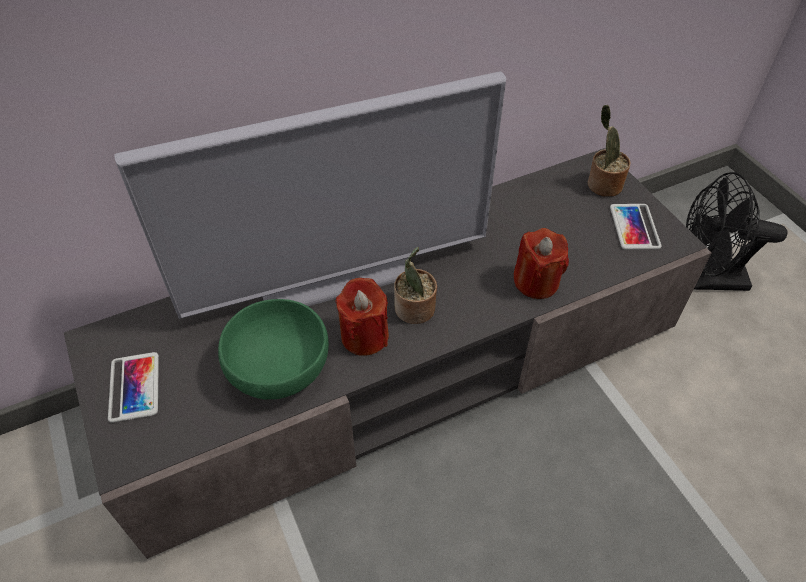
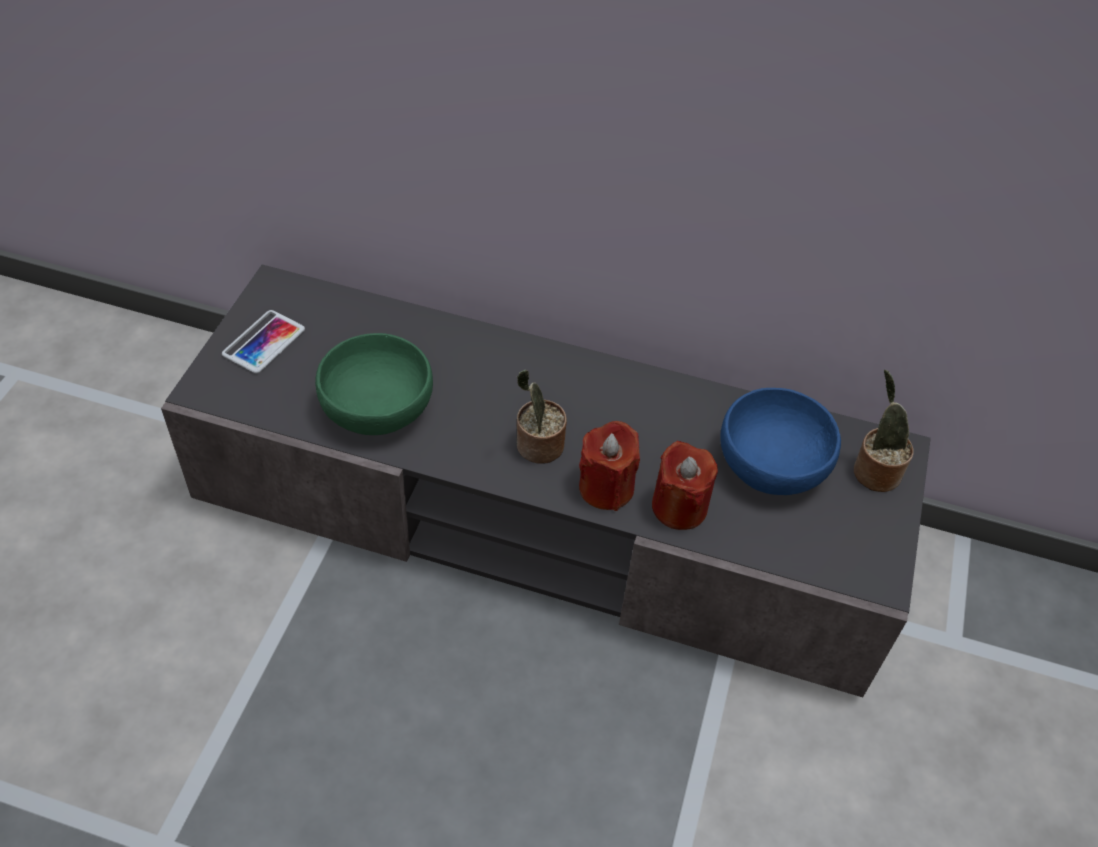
camera: 40 degrees right, 0 degrees up
television [114,71,506,319] -> none
red candle [335,278,389,356] -> red candle moved to [579,421,640,511]
phone [610,204,662,250] -> none
black fan [686,172,788,291] -> none
none -> blue bowl [720,388,841,495]

